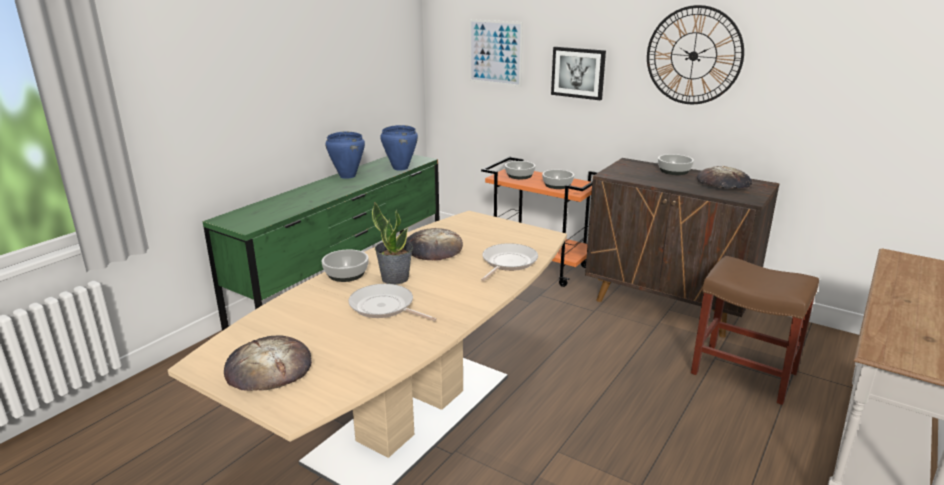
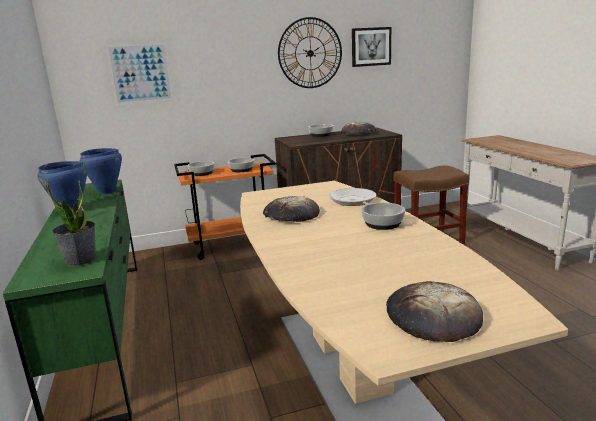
camera: 50 degrees left, 5 degrees down
bowl [322,249,369,282] -> bowl moved to [361,202,405,230]
frying pan [348,284,437,321] -> none
potted plant [372,202,413,285] -> potted plant moved to [46,180,96,267]
picture [551,47,606,100] -> picture moved to [352,27,391,67]

